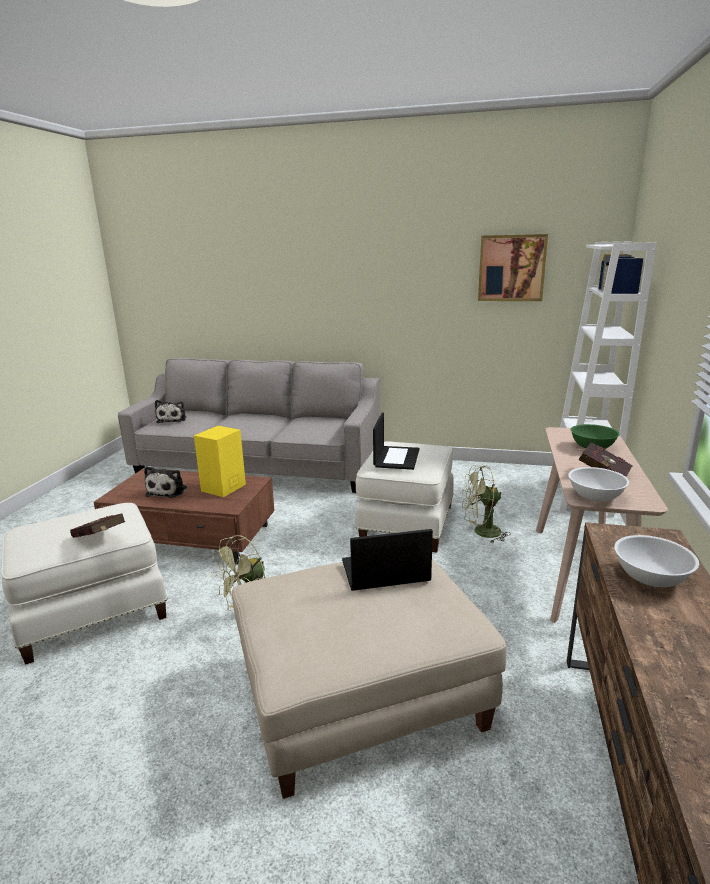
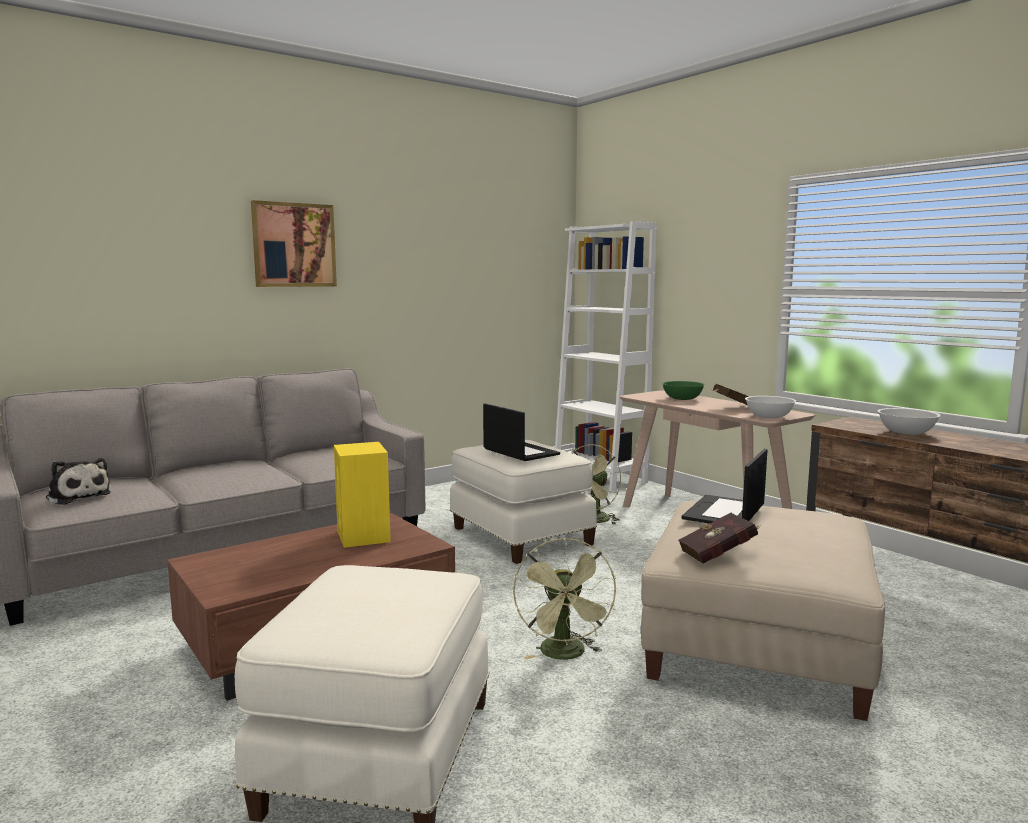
camera: 50 degrees left, 10 degrees down
red book [70,514,125,538] -> red book moved to [678,513,761,564]
plush toy [144,466,187,498] -> none
picture [478,234,548,301] -> picture moved to [251,200,337,287]

